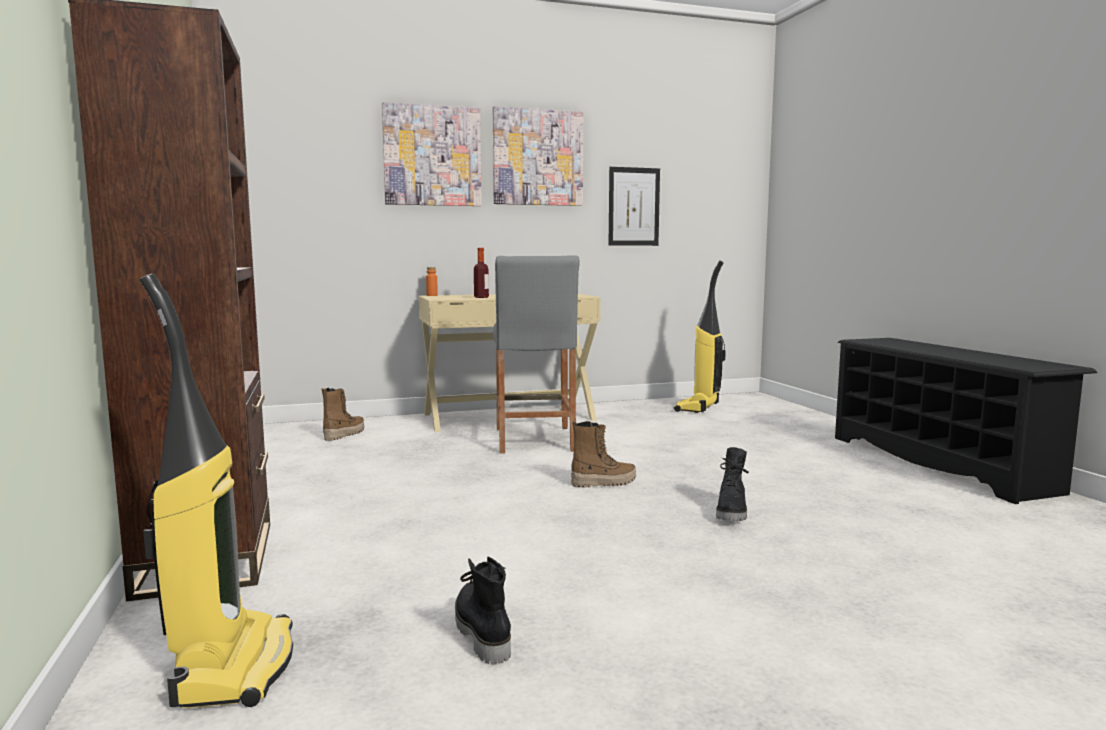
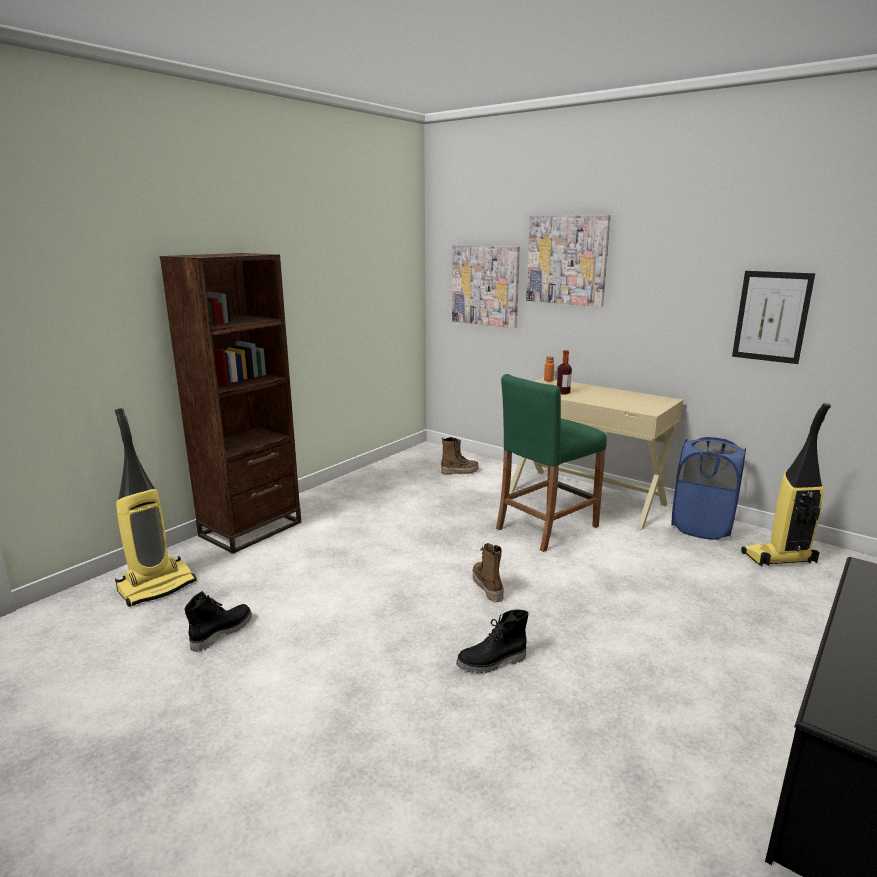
camera: 55 degrees right, 10 degrees up
picture [493,106,583,206] -> picture moved to [452,245,520,328]
grey stool [493,255,580,454] -> green stool [496,374,607,552]
boot [571,421,636,488] -> boot turned 150 degrees counterclockwise [473,543,504,603]
none -> blue laundry basket [671,437,746,540]

